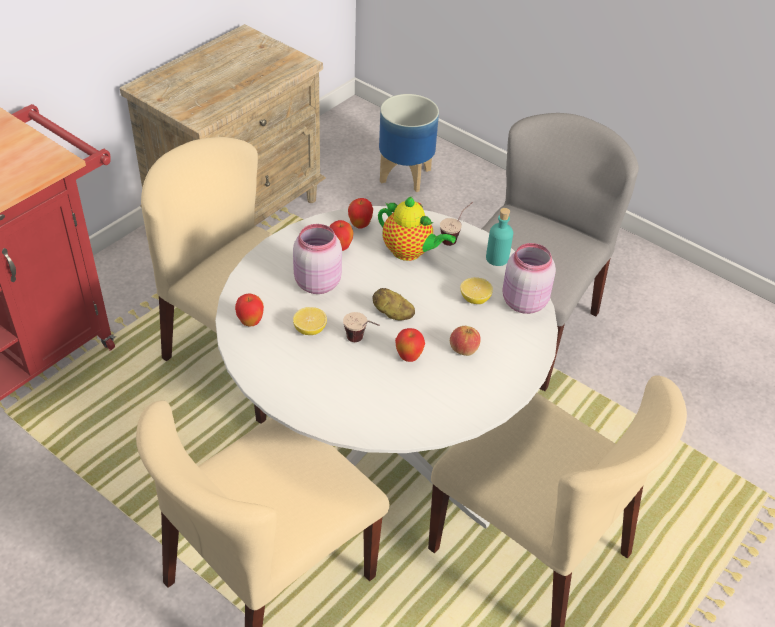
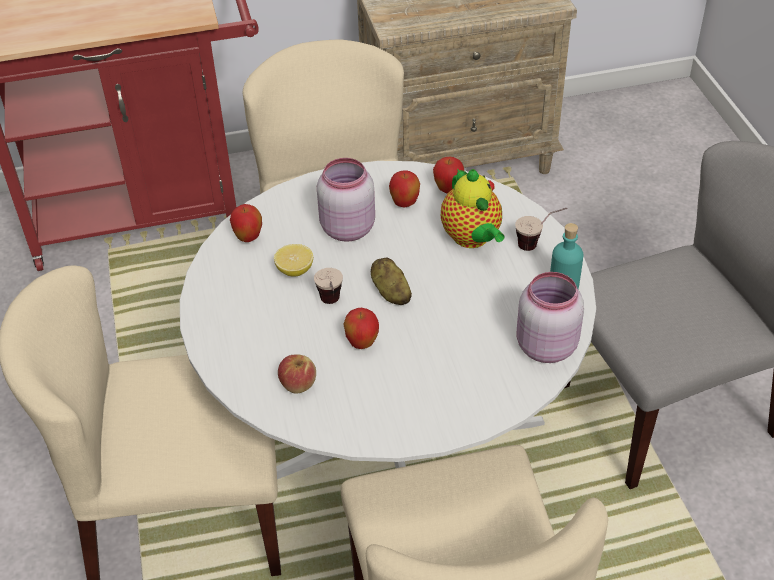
camera: 40 degrees right, 0 degrees up
planter [379,94,439,192] -> none
apple [450,326,481,356] -> apple moved to [278,354,316,393]
lemon [460,277,493,304] -> none

